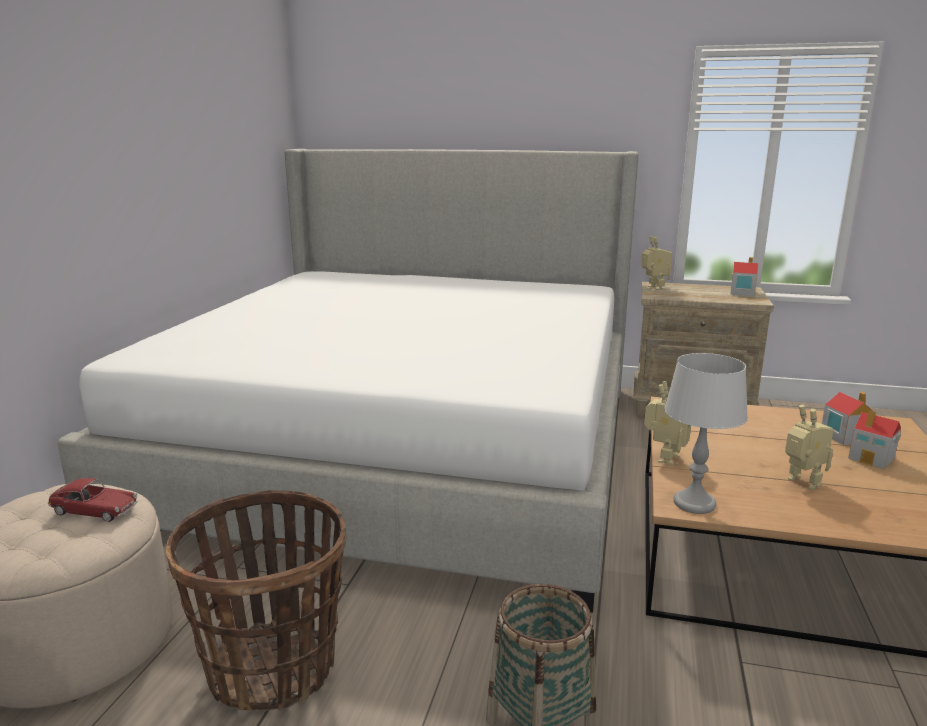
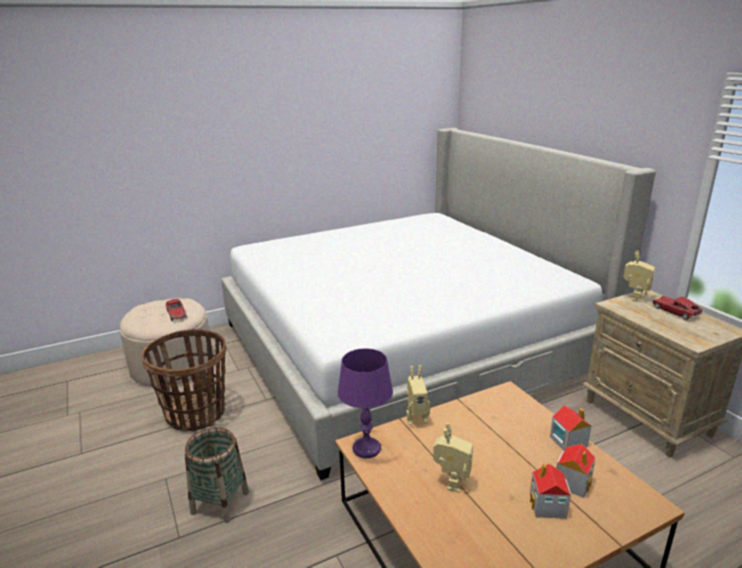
camera: 50 degrees right, 5 degrees up
grey table lamp [664,353,748,514] -> purple table lamp [338,348,393,458]
toy house [730,257,758,296] -> toy house moved to [550,405,591,451]
none -> toy car [652,296,702,320]

